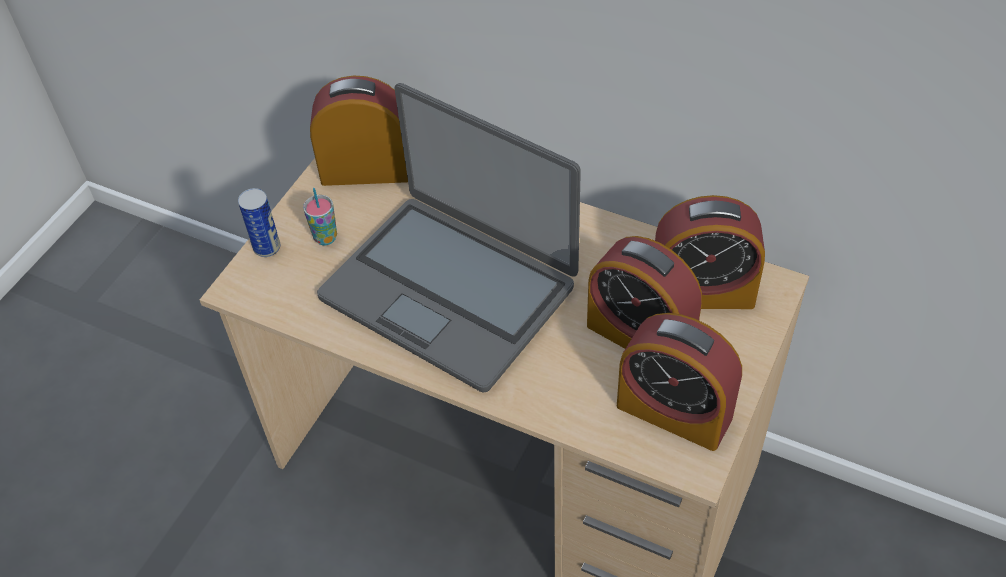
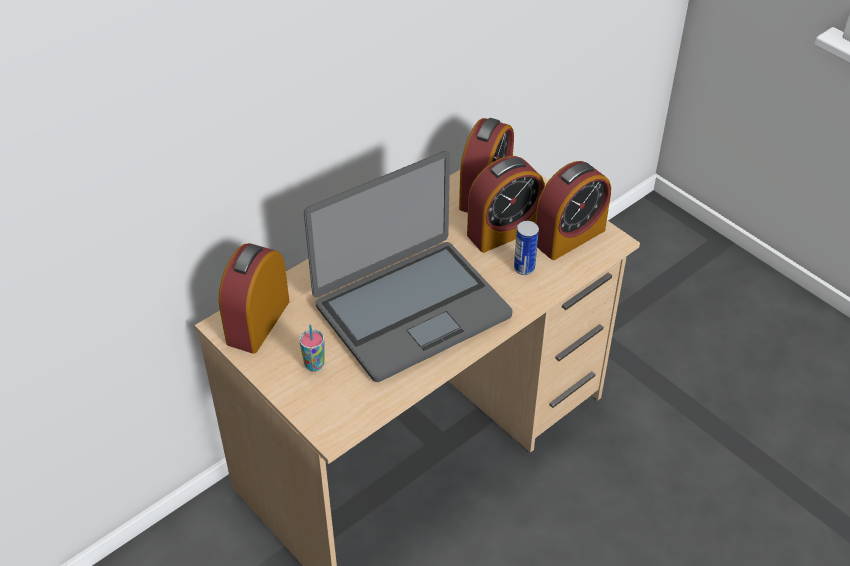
camera: 70 degrees left, 5 degrees down
can [238,188,280,257] -> can moved to [514,221,539,275]

